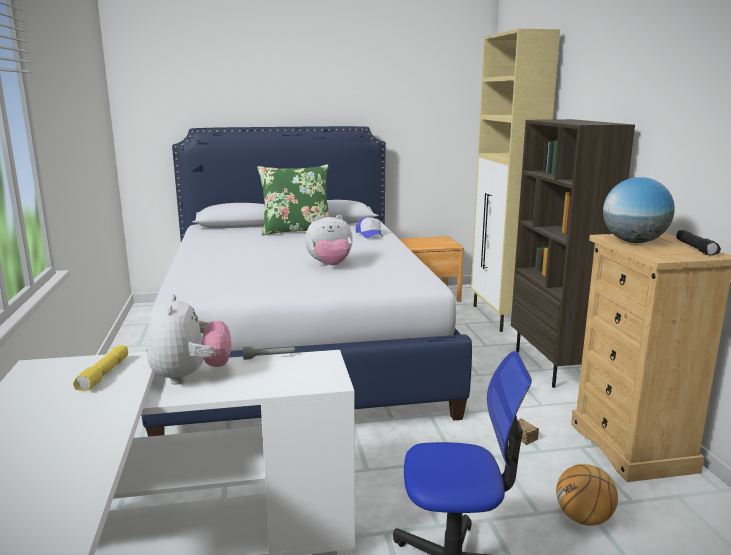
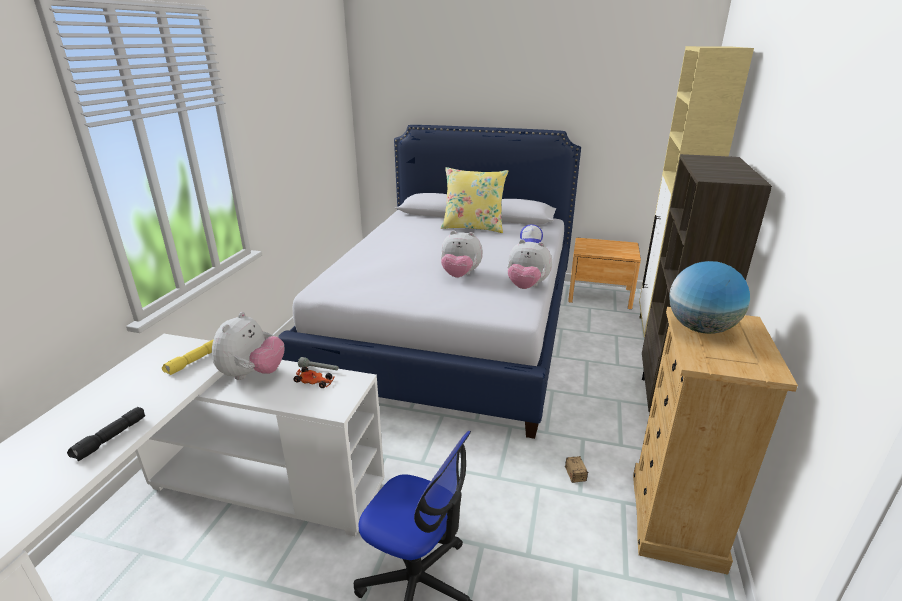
camera: 25 degrees right, 10 degrees up
green pillow [257,164,329,235] -> yellow pillow [441,167,508,233]
basketball [556,464,618,526] -> none
black flashlight [676,230,721,256] -> black flashlight moved to [67,407,146,461]
none -> toy car [293,367,335,388]
none -> plush toy [507,239,552,289]

